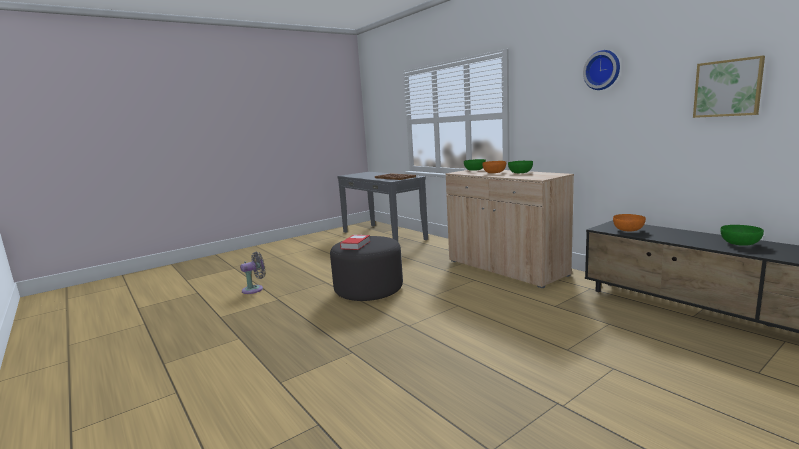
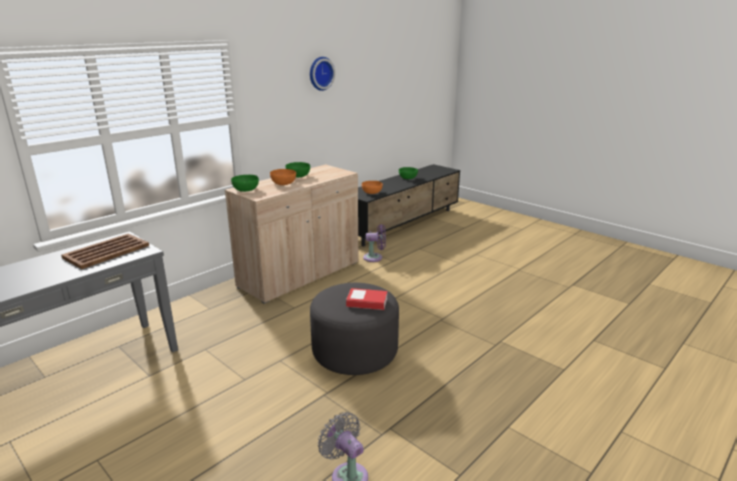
camera: 100 degrees left, 10 degrees up
picture [693,56,765,118] -> none
none -> purple fan [363,224,386,262]

